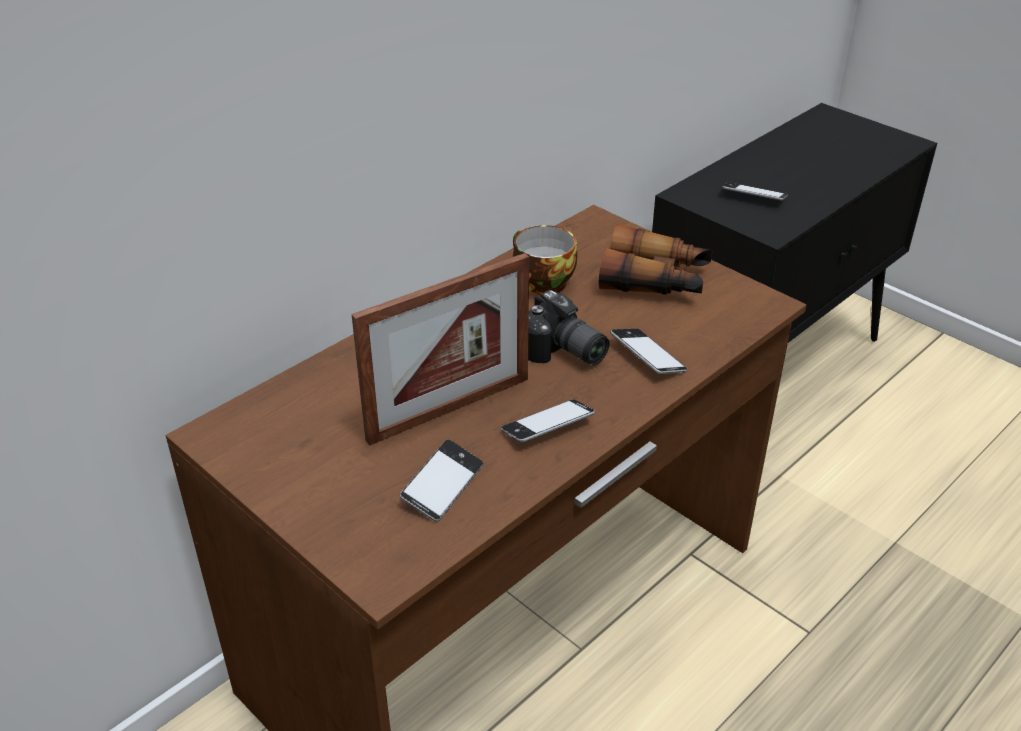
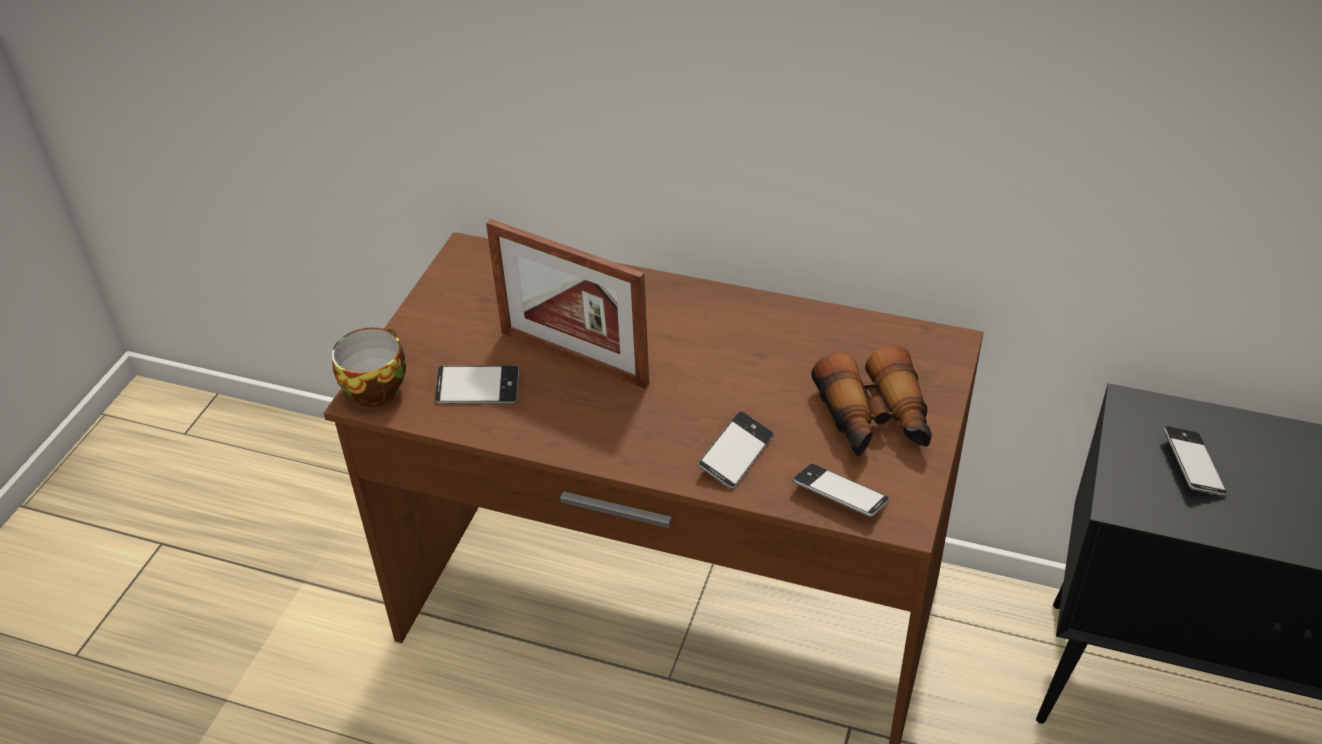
camera: 65 degrees right, 5 degrees up
phone [501,399,595,443] -> phone moved to [793,464,889,517]
cup [513,225,577,295] -> cup moved to [331,327,406,407]
camera [528,289,610,365] -> none

